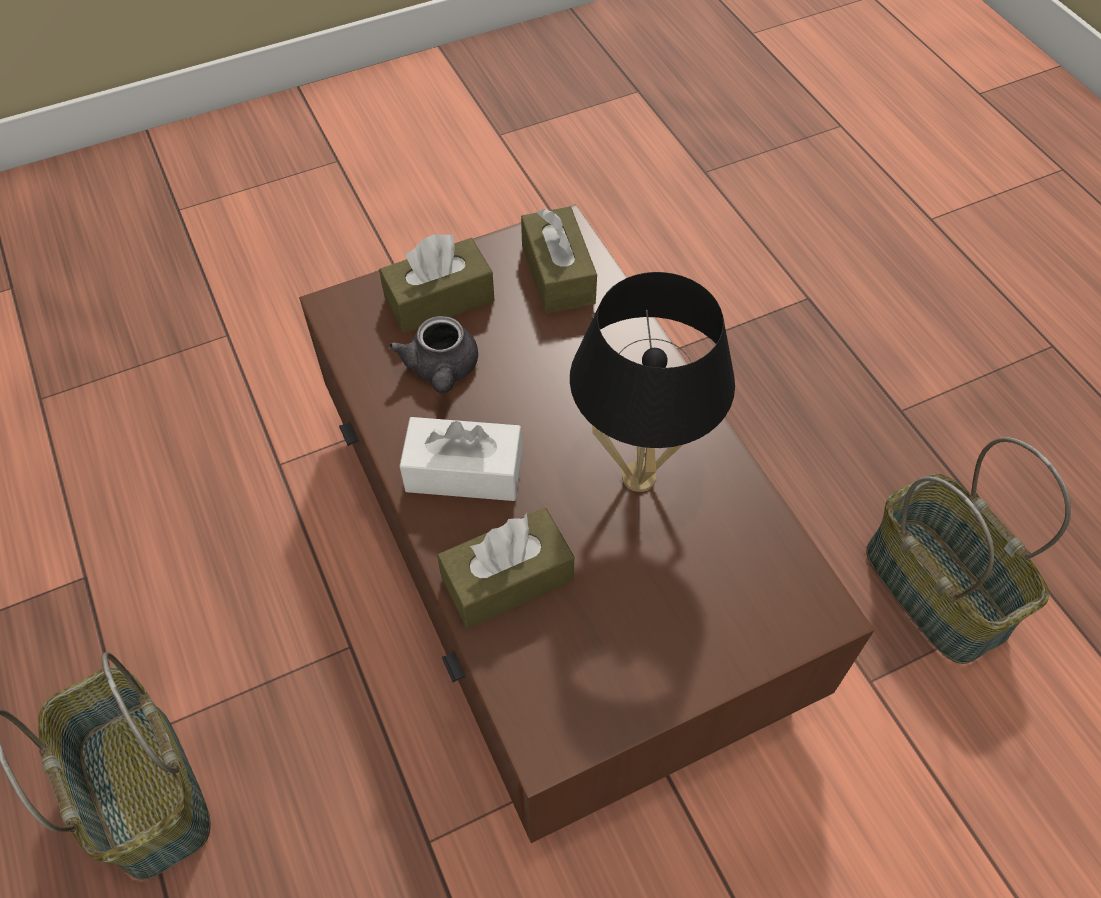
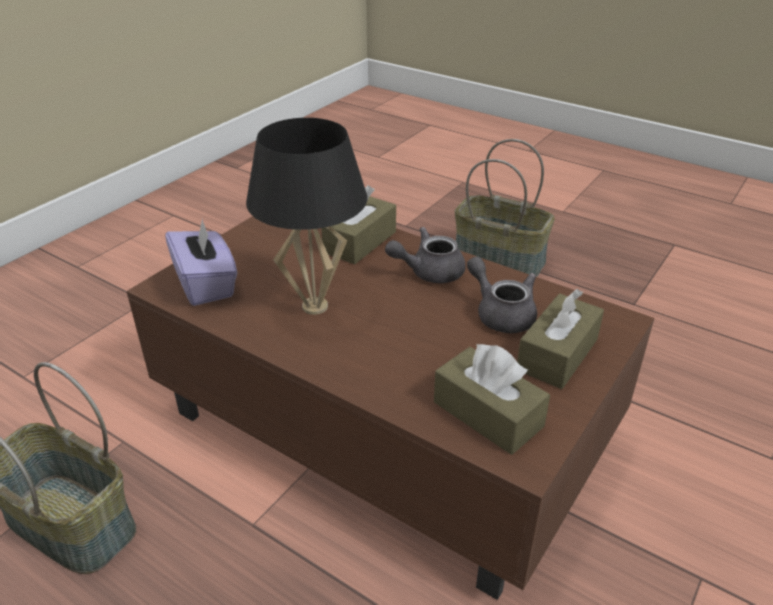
camera: 150 degrees right, 20 degrees down
white tissue box [400,417,522,501] -> grey teapot [385,227,466,283]
none -> purple tissue box [165,218,237,306]

